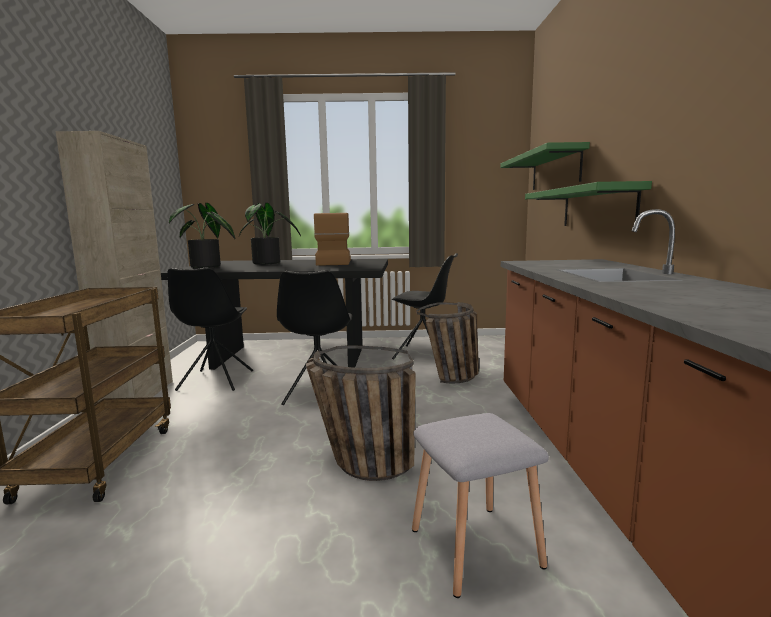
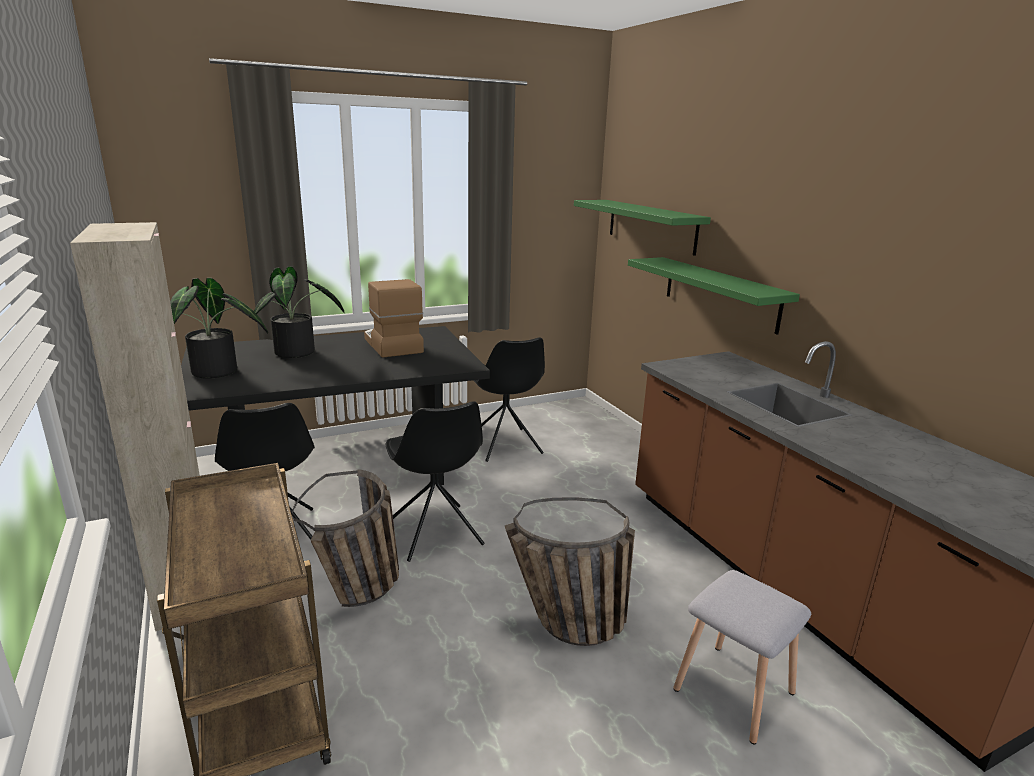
camera: 25 degrees left, 10 degrees up
black chair [392,253,458,360] -> black chair turned 75 degrees clockwise [473,337,545,462]
basket [416,302,479,383] -> basket moved to [292,469,399,607]

